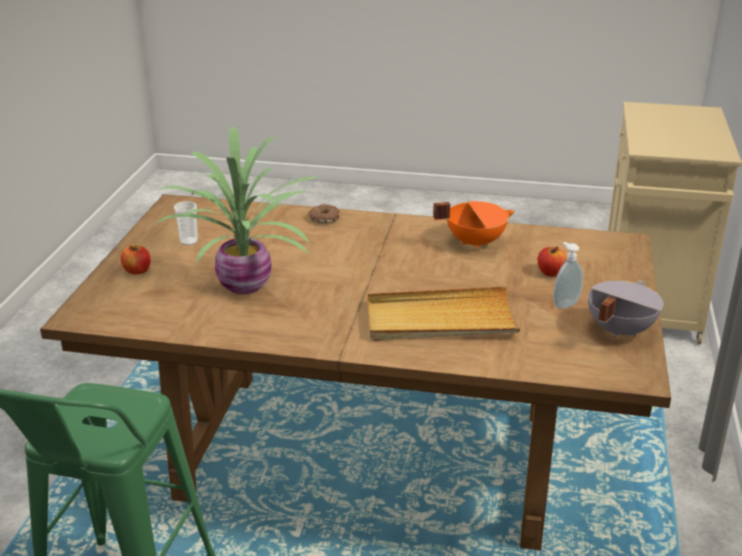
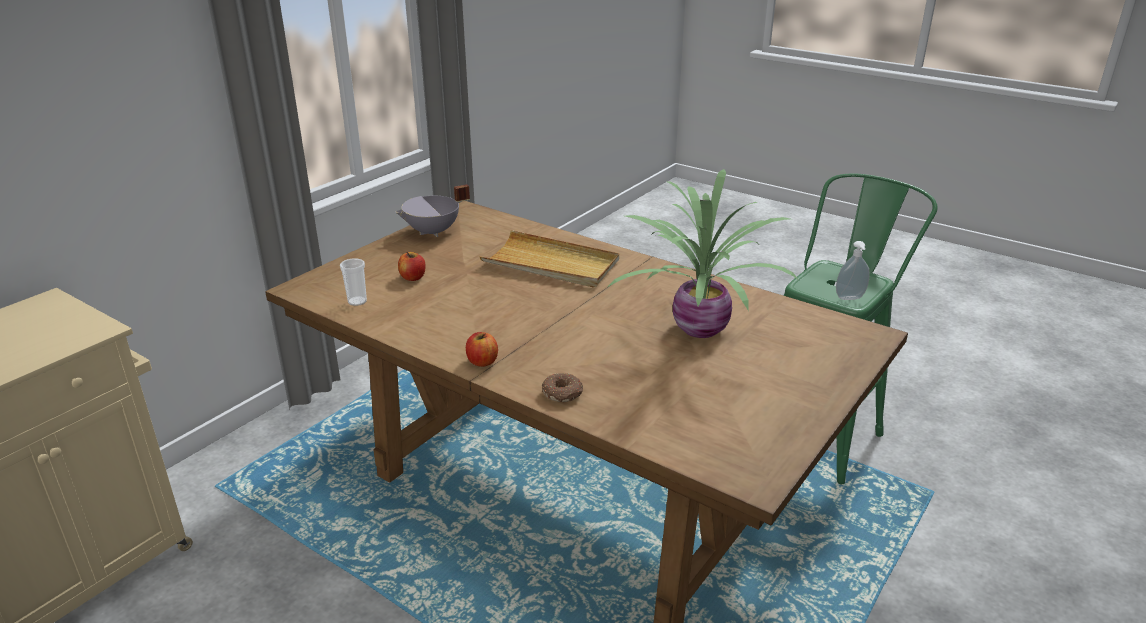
camera: 155 degrees left, 0 degrees up
apple [121,245,150,275] -> apple moved to [466,332,498,367]
cup [174,201,198,245] -> cup moved to [340,258,367,306]
orange cooking pot [433,201,515,249] -> none
soap dispenser [553,242,583,309] -> soap dispenser moved to [836,241,870,300]

